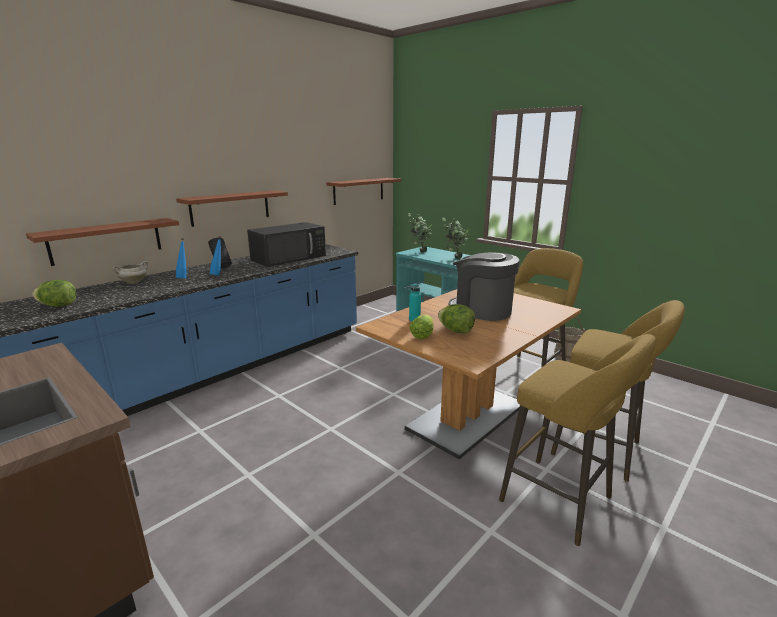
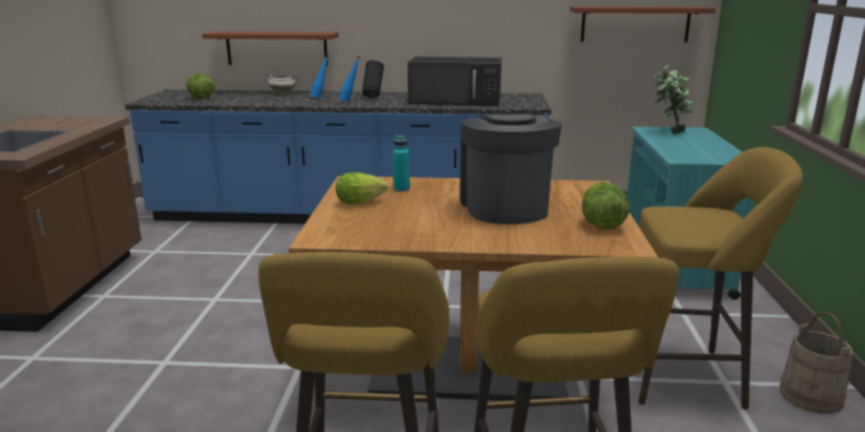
camera: 50 degrees right, 0 degrees up
brown shelf [176,190,288,227] -> none
lettuce [438,304,475,333] -> lettuce moved to [582,182,630,230]
potted plant [442,218,470,259] -> none

